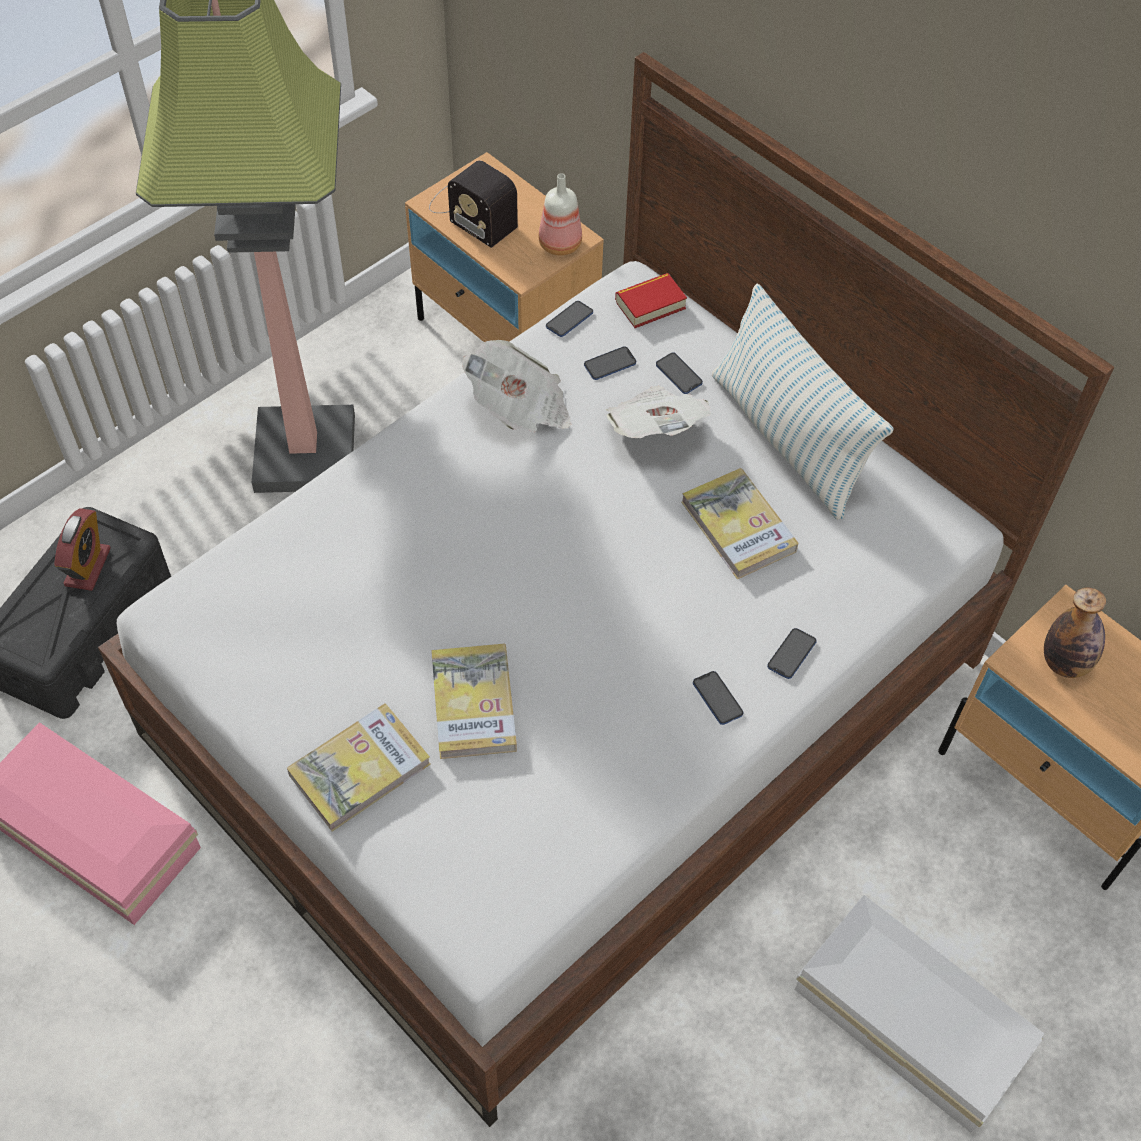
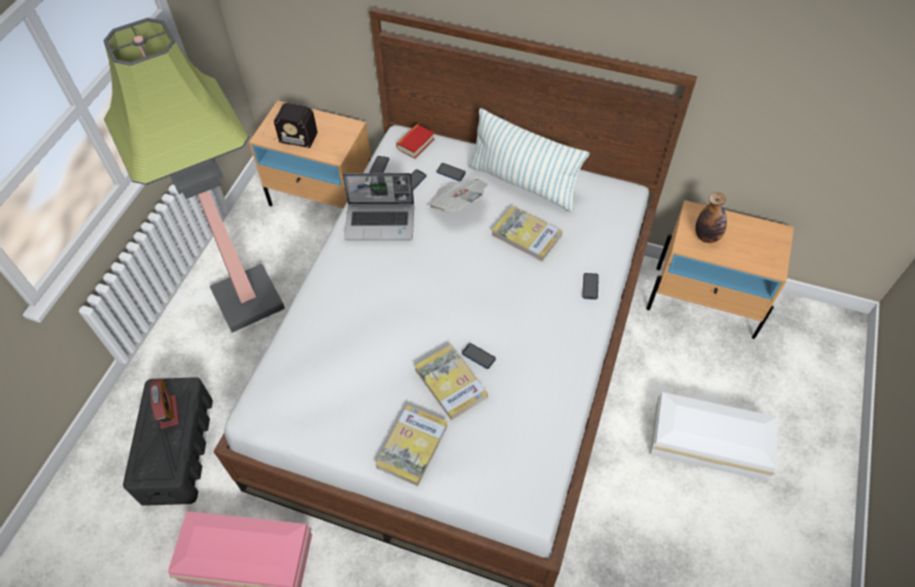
camera: 25 degrees left, 0 degrees up
newspaper [462,340,571,432] -> laptop [342,173,414,240]
bottle [539,173,582,256] -> none
phone [693,671,744,725] -> phone moved to [462,343,496,369]

